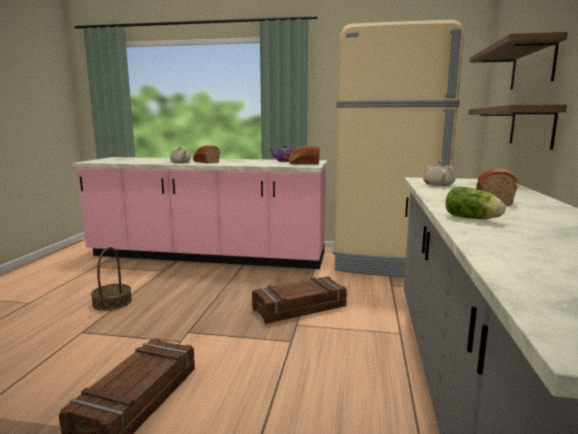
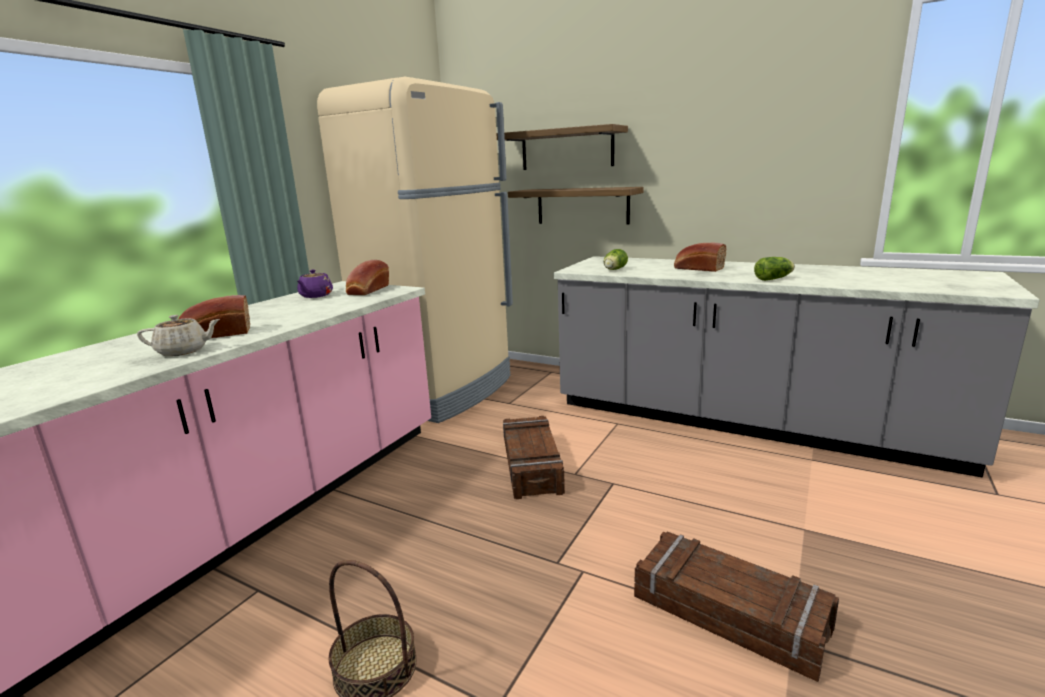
camera: 70 degrees left, 5 degrees up
beige teapot [423,160,456,186] -> lettuce [604,249,628,270]

